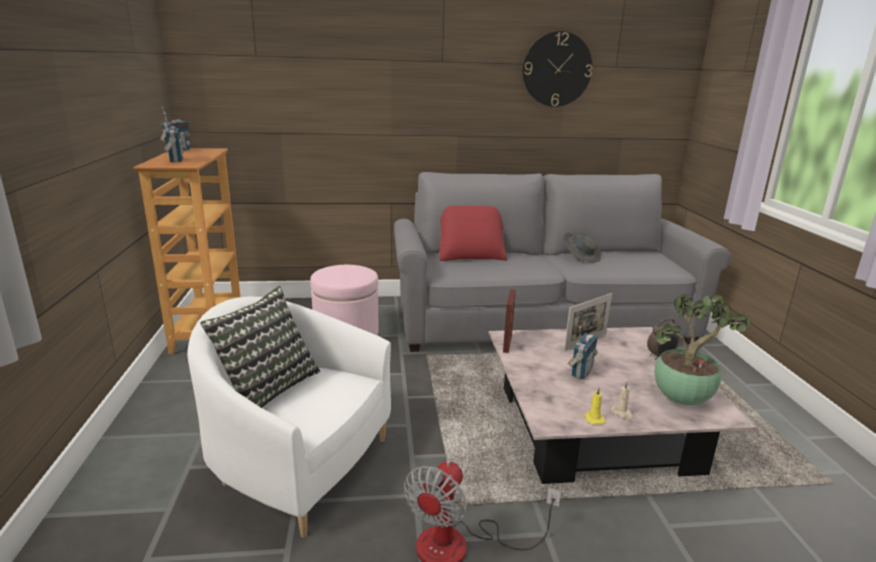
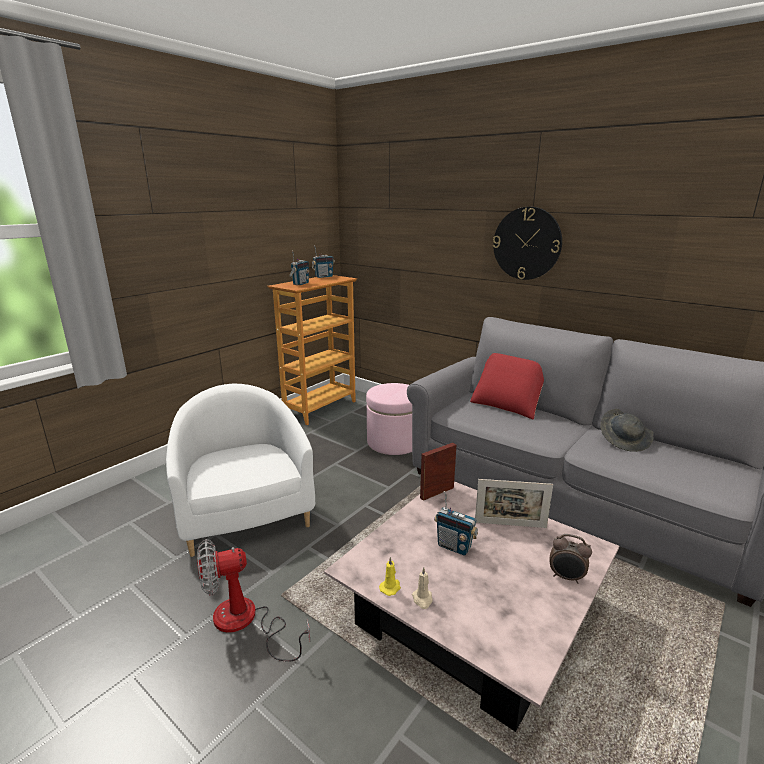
camera: 45 degrees right, 0 degrees up
pillow [200,286,320,408] -> none
wall clock [523,31,593,107] -> wall clock moved to [493,207,562,280]
radio [568,327,598,379] -> radio turned 45 degrees clockwise [434,491,478,556]
potted plant [654,294,750,405] -> none

